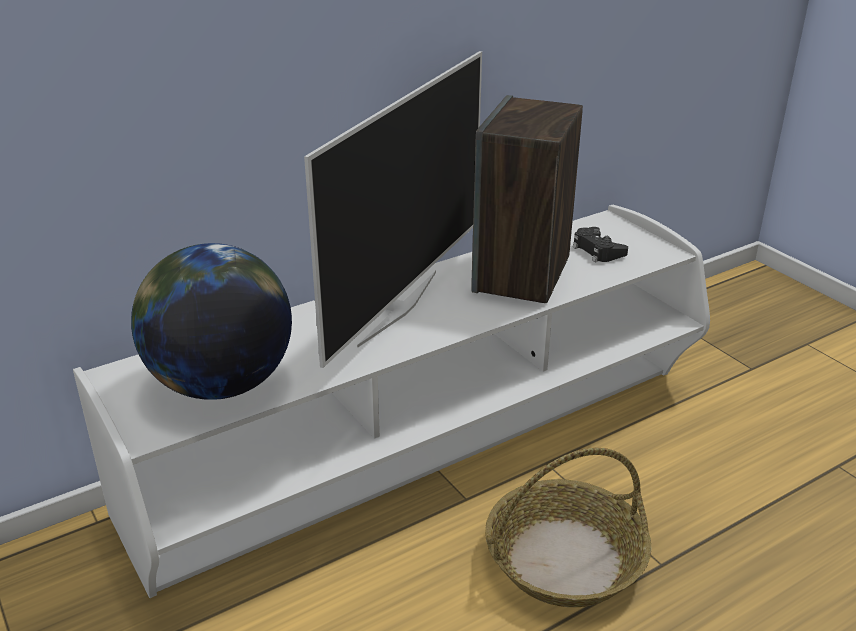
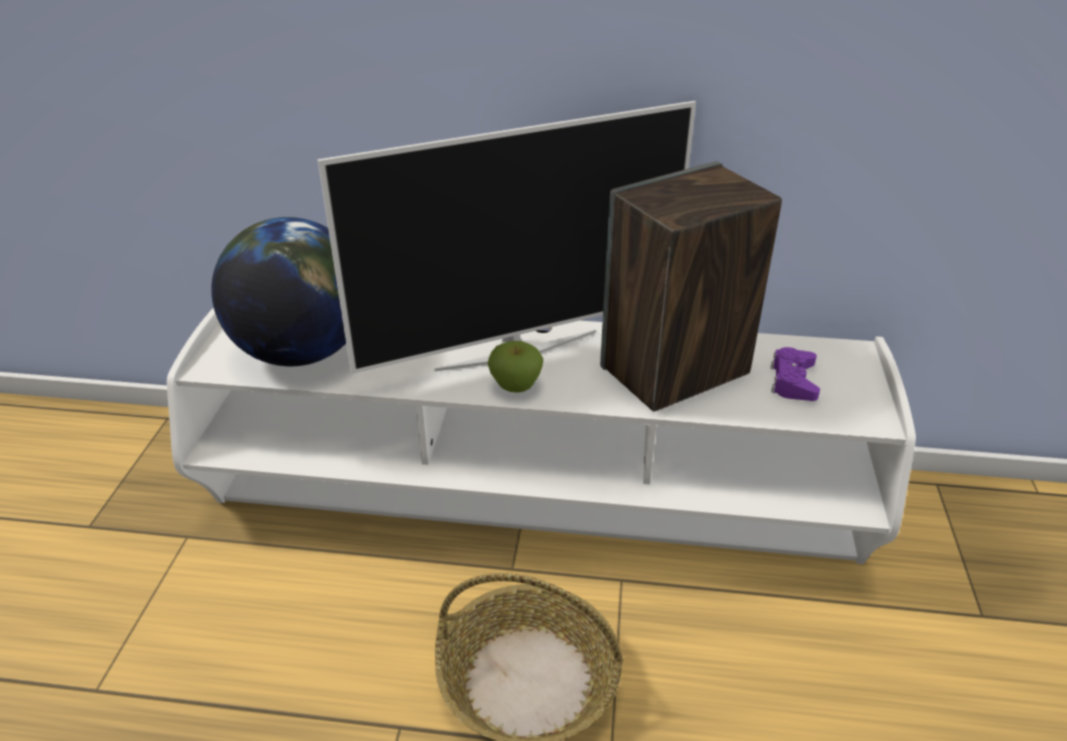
camera: 40 degrees right, 5 degrees up
black game controller [573,227,628,263] -> purple game controller [771,347,820,401]
none -> apple [488,341,543,393]

